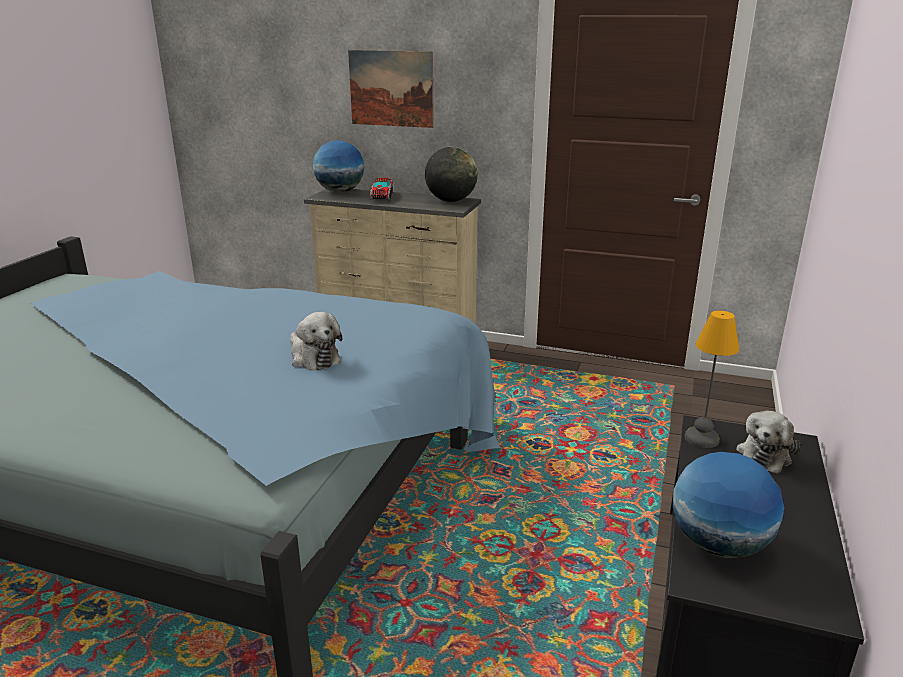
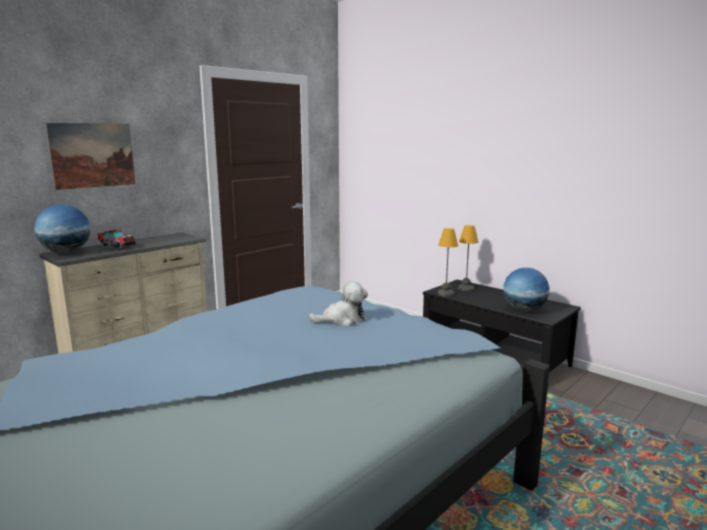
camera: 65 degrees left, 10 degrees down
globe [425,147,478,202] -> none
plush toy [736,411,800,473] -> table lamp [458,225,478,291]

